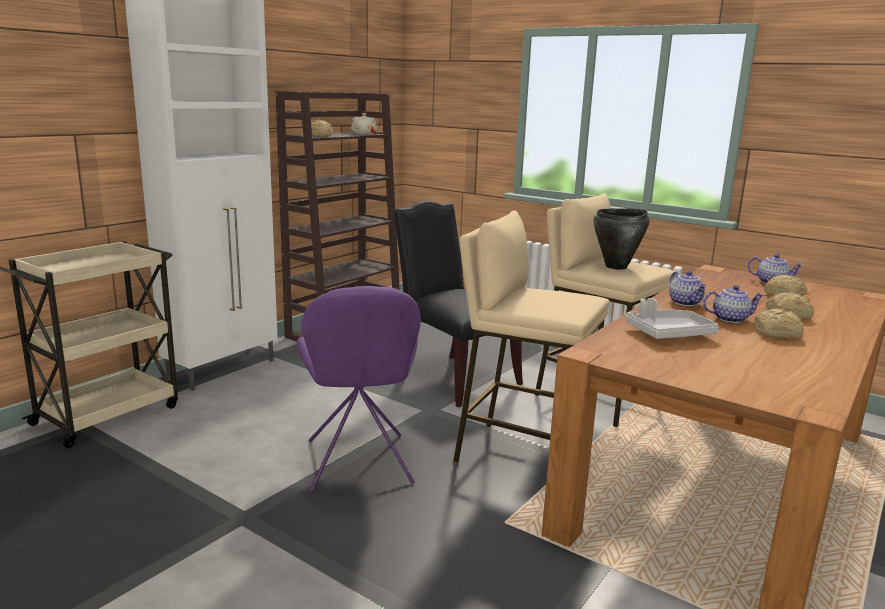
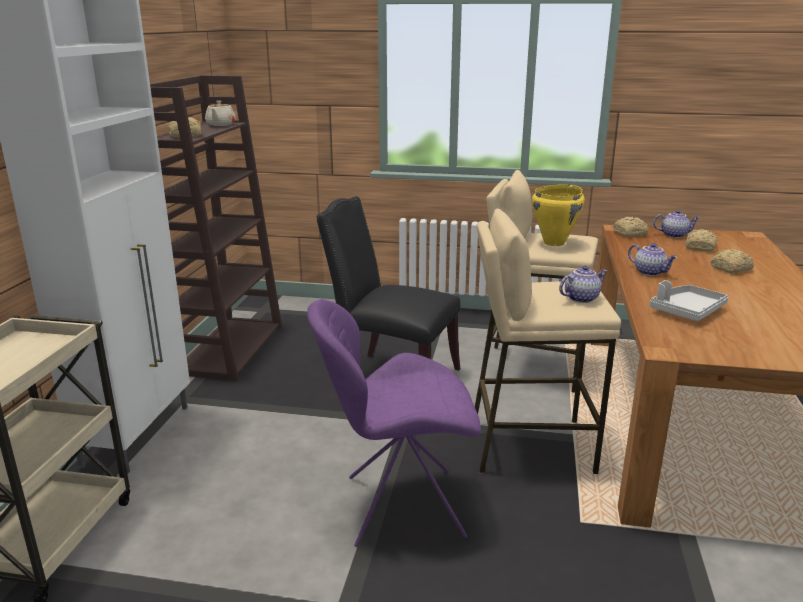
camera: 25 degrees left, 5 degrees up
purple chair [297,286,421,492] -> purple chair turned 120 degrees clockwise [307,299,481,547]
black cooking pot [593,208,649,270] -> yellow cooking pot [532,184,585,246]
teapot [703,285,764,323] -> teapot moved to [559,266,607,303]
bread [754,308,804,339] -> bread moved to [613,216,649,237]

